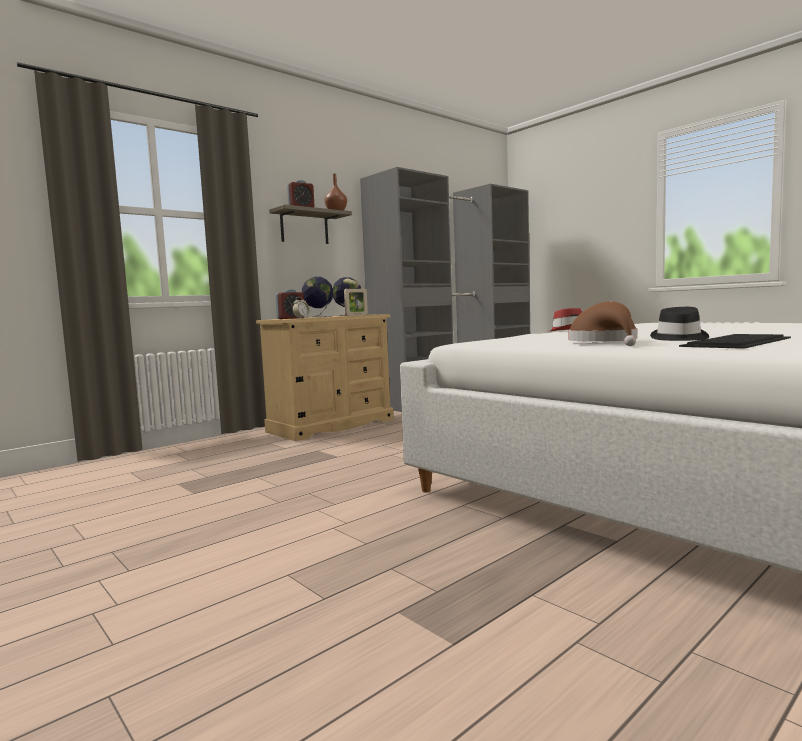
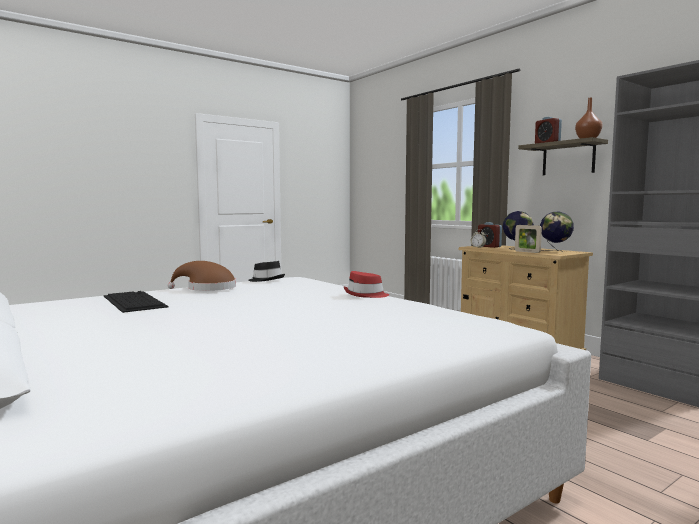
camera: 95 degrees right, 0 degrees up
black hat [650,307,709,341] -> black hat moved to [248,261,285,282]

